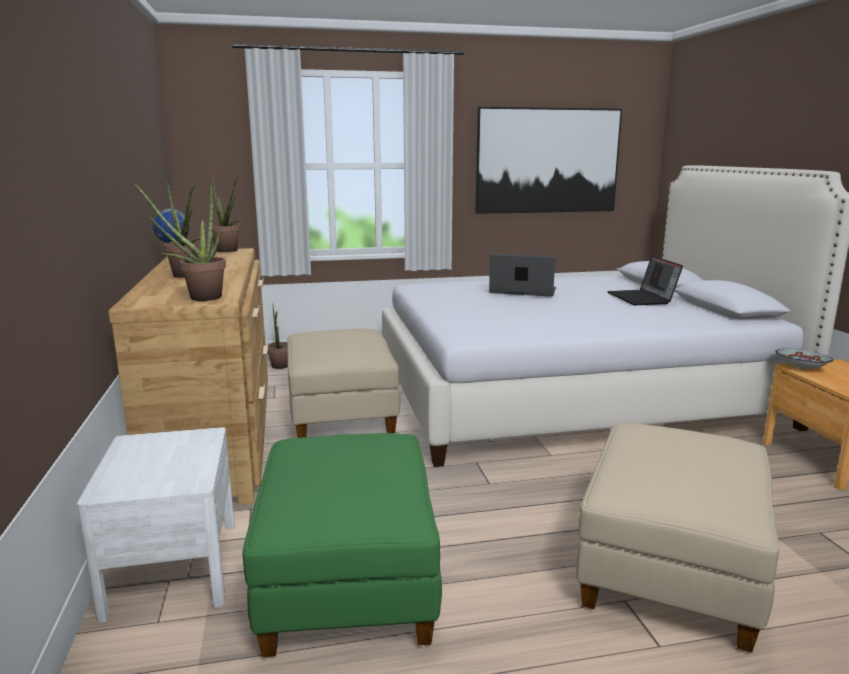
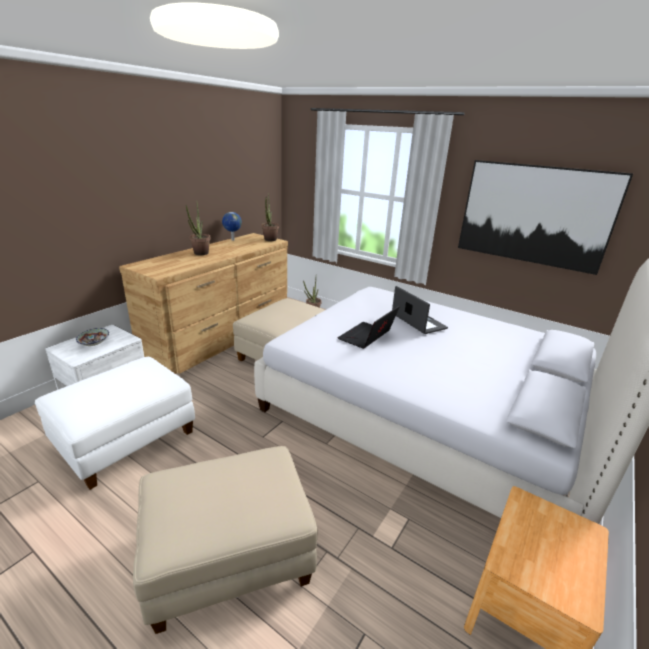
camera: 45 degrees right, 10 degrees up
potted plant [135,184,226,301] -> none
green ottoman [242,433,442,657] -> white ottoman [35,357,195,490]
laptop [607,256,683,305] -> laptop moved to [338,306,400,349]
bowl [775,349,833,370] -> bowl moved to [76,328,109,346]

